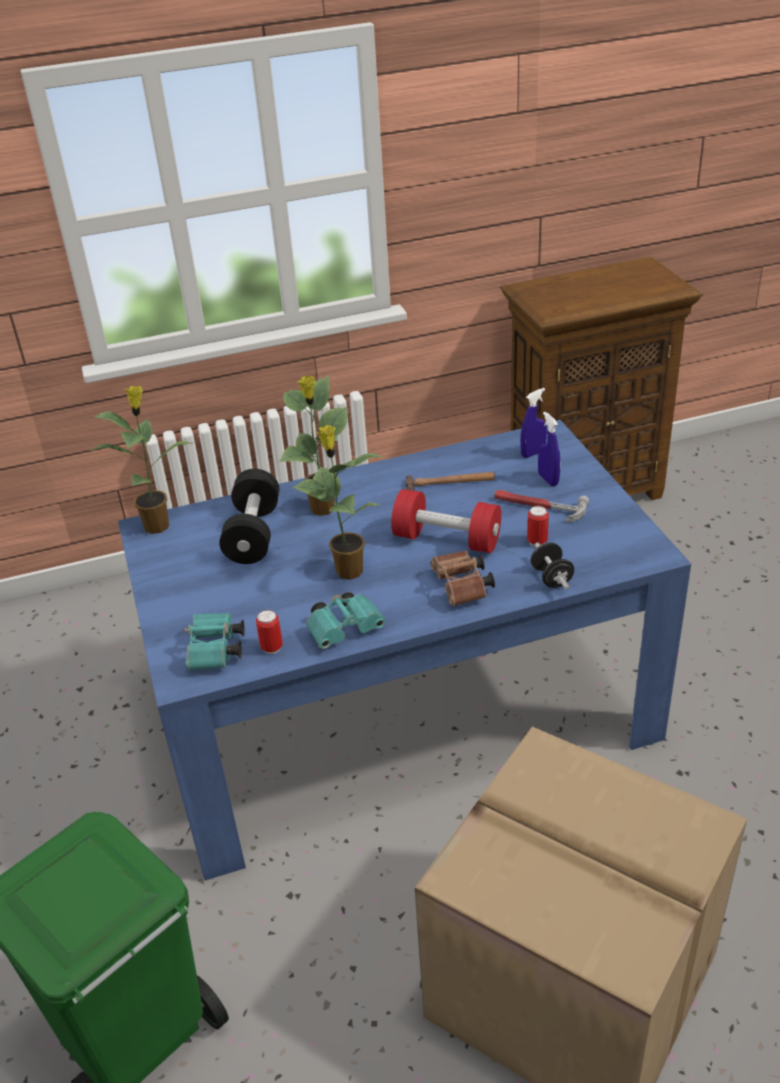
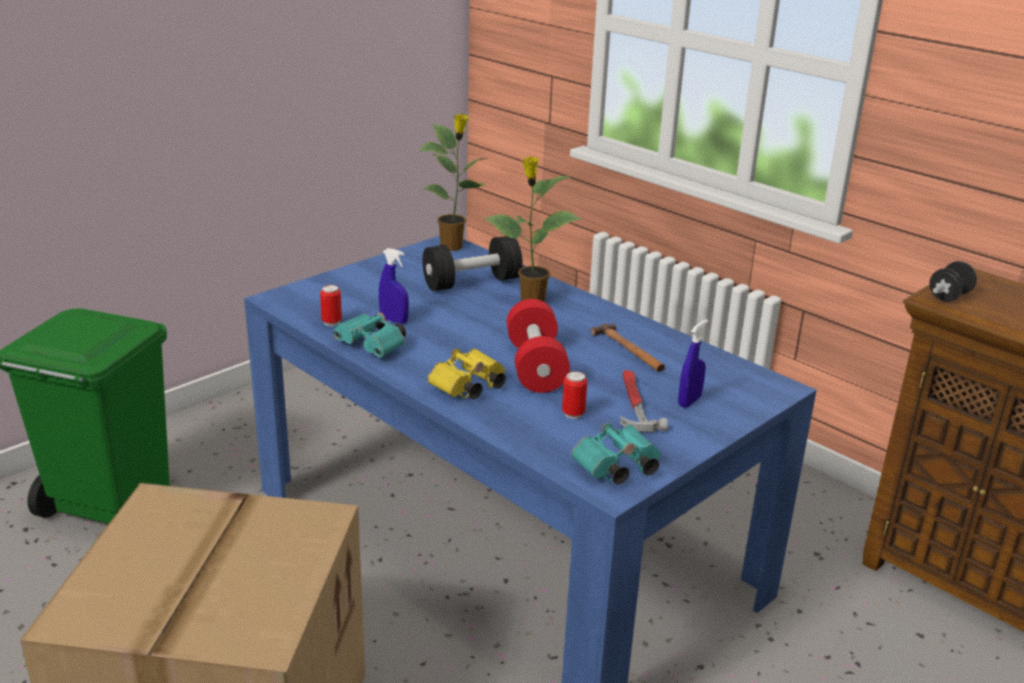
camera: 60 degrees right, 10 degrees down
turquoise binoculars [185,613,245,670] -> turquoise binoculars moved to [571,423,661,484]
potted plant [292,425,383,580] -> none
brown binoculars [430,550,495,606] -> yellow binoculars [428,349,506,399]
blue spray bottle [520,388,547,458] -> blue spray bottle moved to [379,248,409,324]
black dumbbell [531,542,574,589] -> black dumbbell moved to [929,261,977,302]

